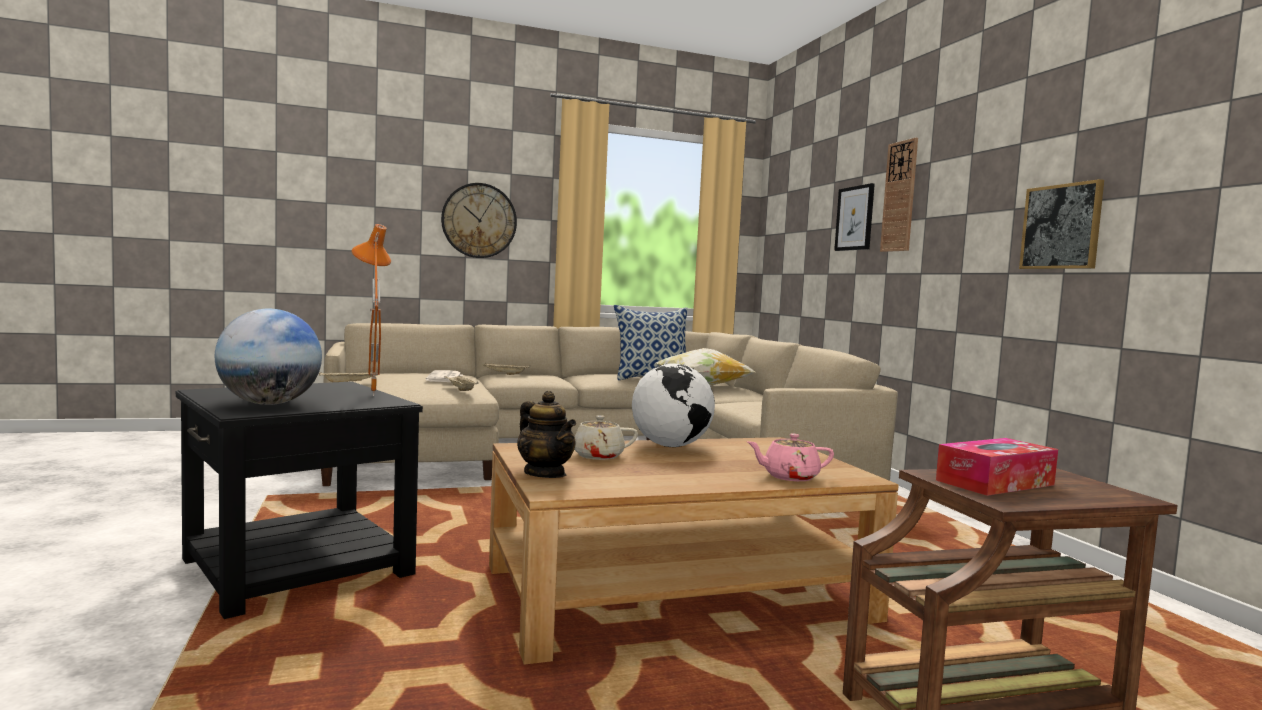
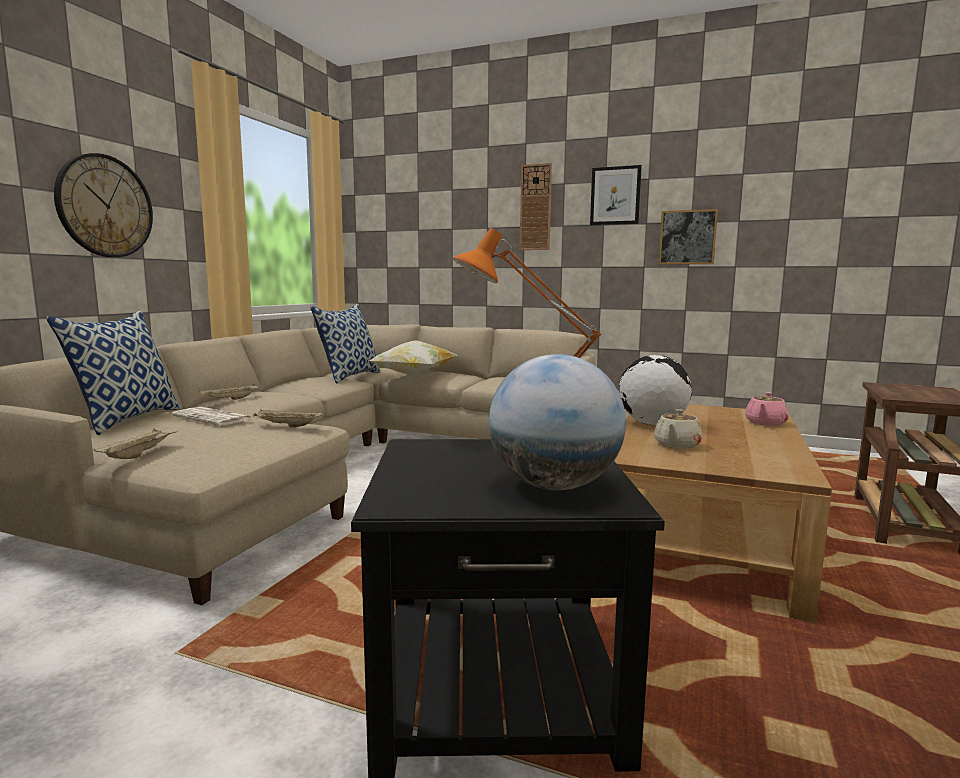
camera: 50 degrees left, 5 degrees up
teapot [517,391,576,478] -> none
picture [834,183,875,251] -> picture moved to [590,165,642,225]
tissue box [936,438,1058,496] -> none
none -> pillow [46,310,181,435]

